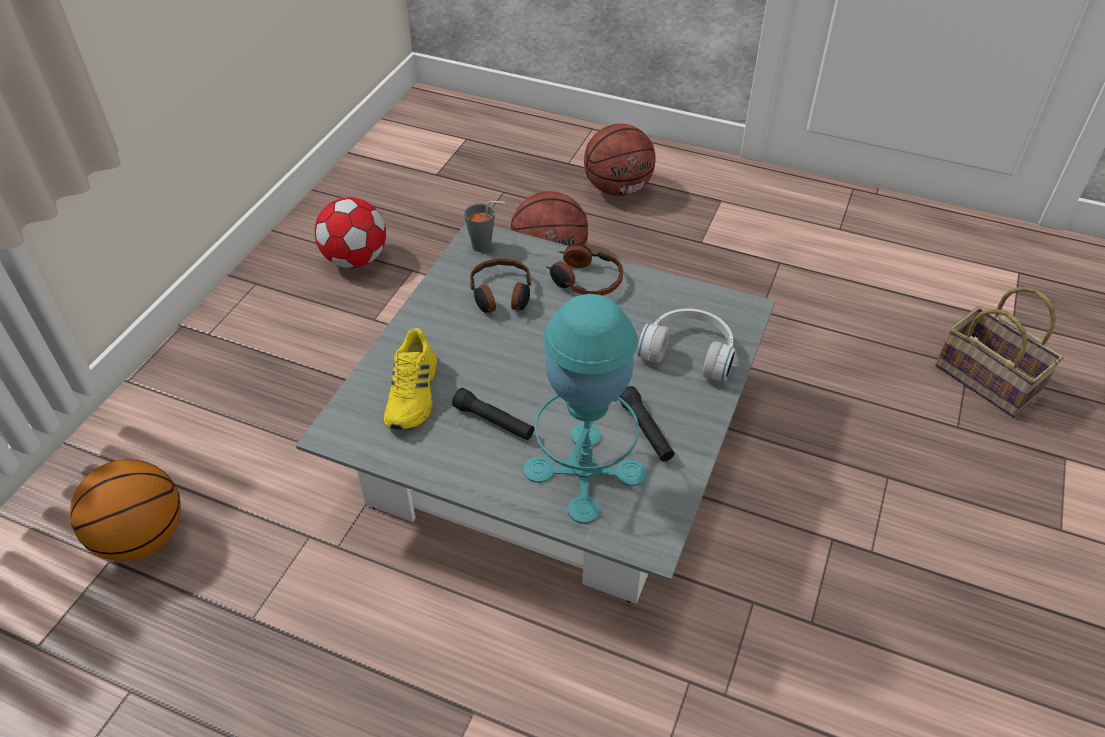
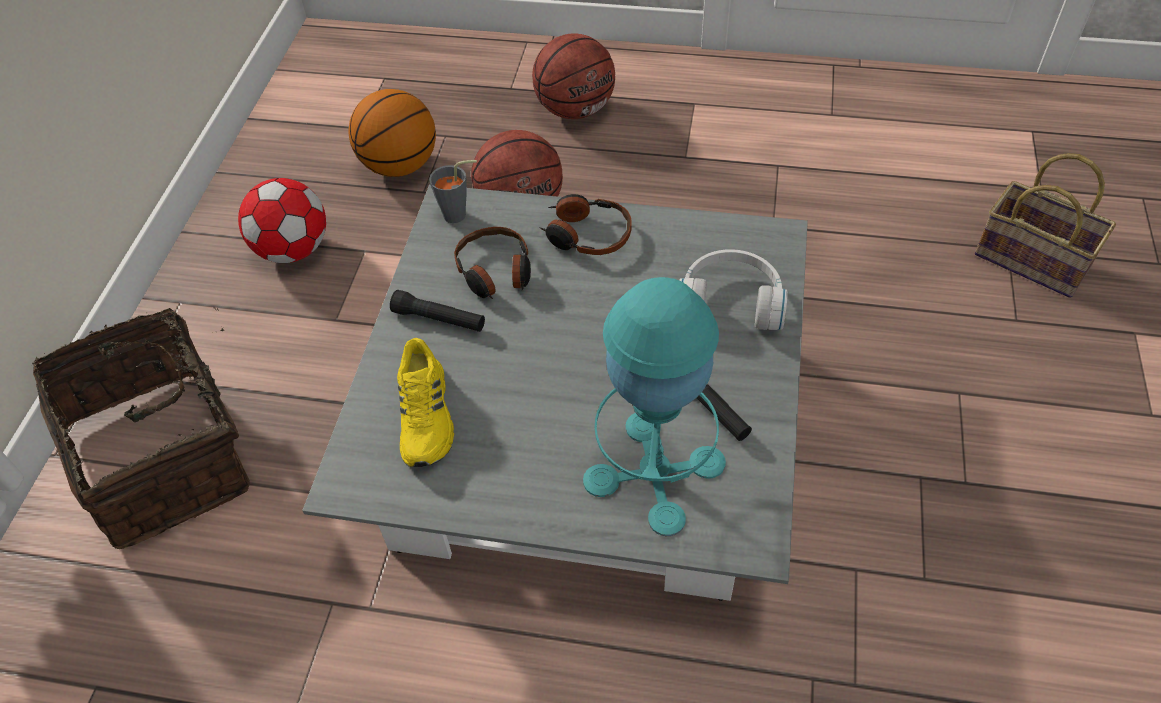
camera: 10 degrees left, 5 degrees up
basketball [70,459,181,562] -> basketball moved to [348,89,436,177]
black flashlight [452,388,534,440] -> black flashlight moved to [390,290,485,332]
none -> basket [31,307,250,549]

